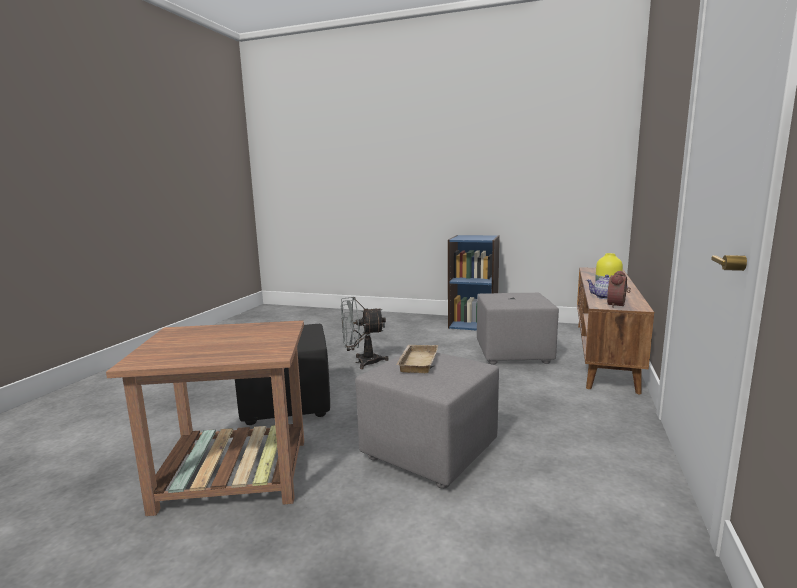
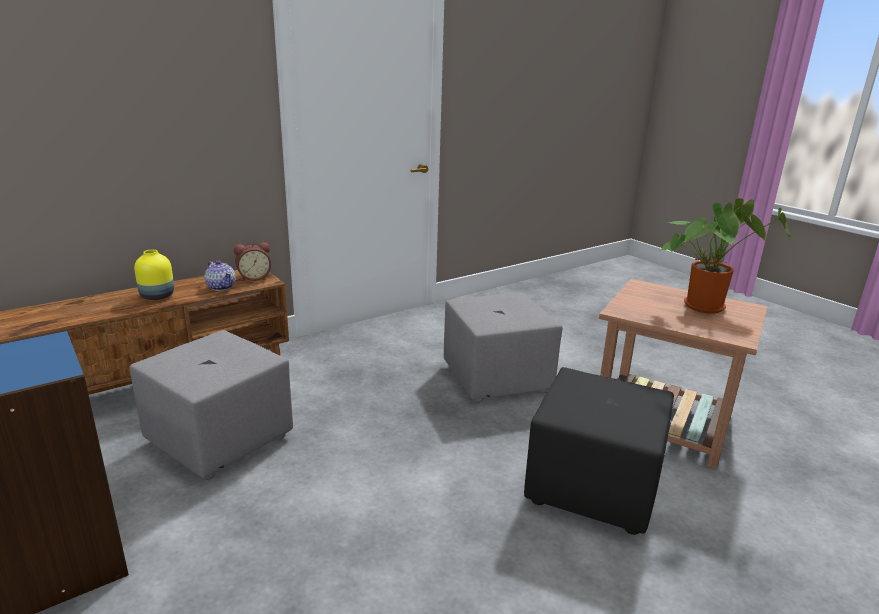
camera: 145 degrees left, 10 degrees up
grey fan [341,297,389,369] -> none
beige tray [396,345,438,373] -> none
none -> potted plant [661,198,791,314]

